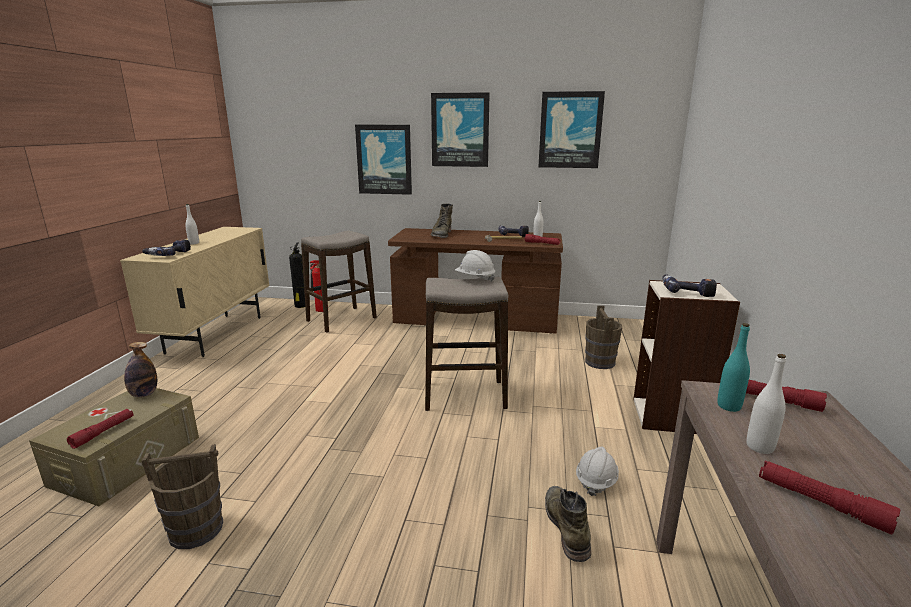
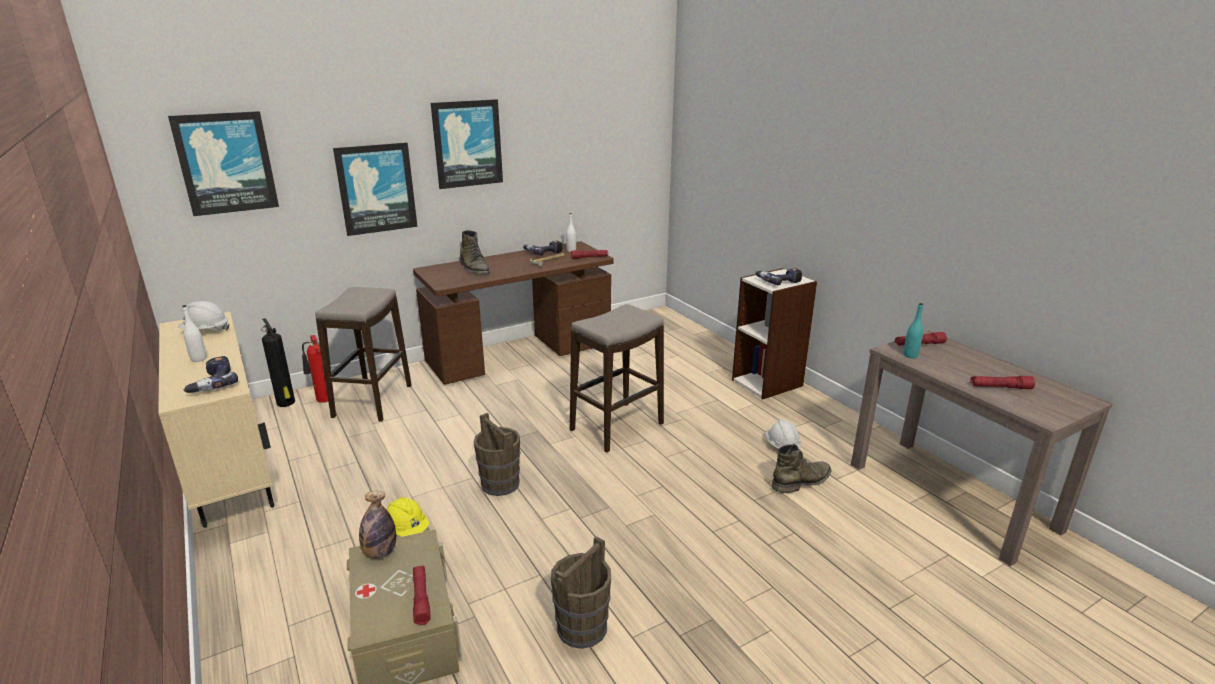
camera: 40 degrees left, 5 degrees up
white hard hat [455,250,495,282] -> white hard hat moved to [178,301,230,330]
picture [538,91,605,168] -> picture moved to [168,111,279,216]
green boot [545,486,591,562] -> green boot turned 105 degrees clockwise [772,444,832,493]
brown bucket [585,305,622,369] -> brown bucket moved to [474,413,520,496]
white bottle [746,354,786,454] -> none
none -> yellow hard hat [387,497,429,537]

